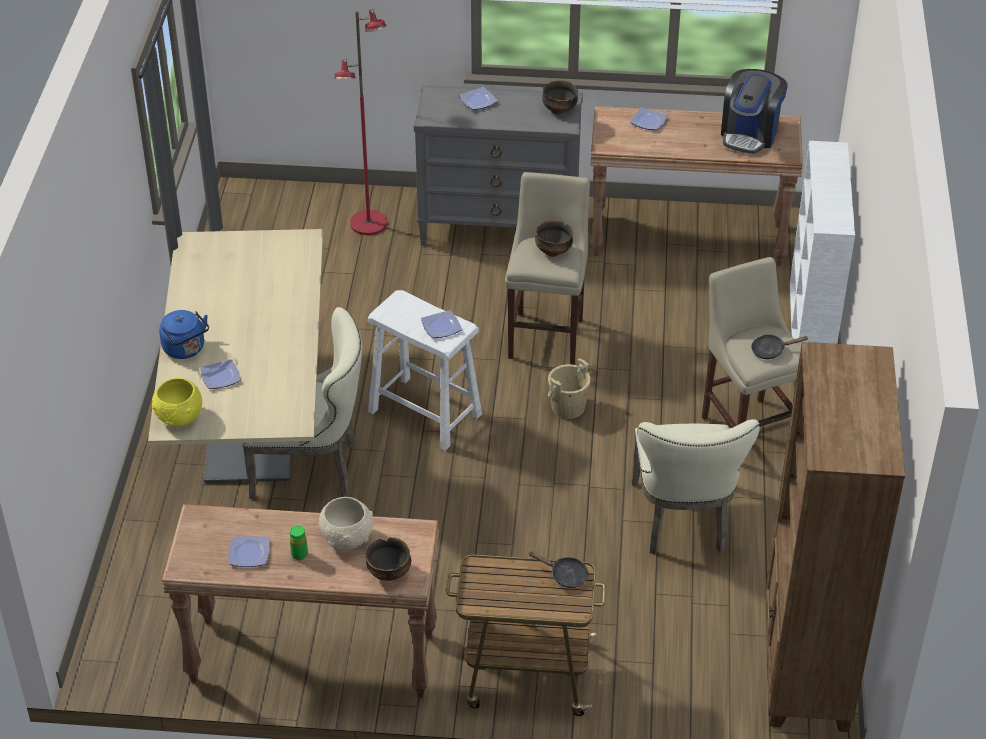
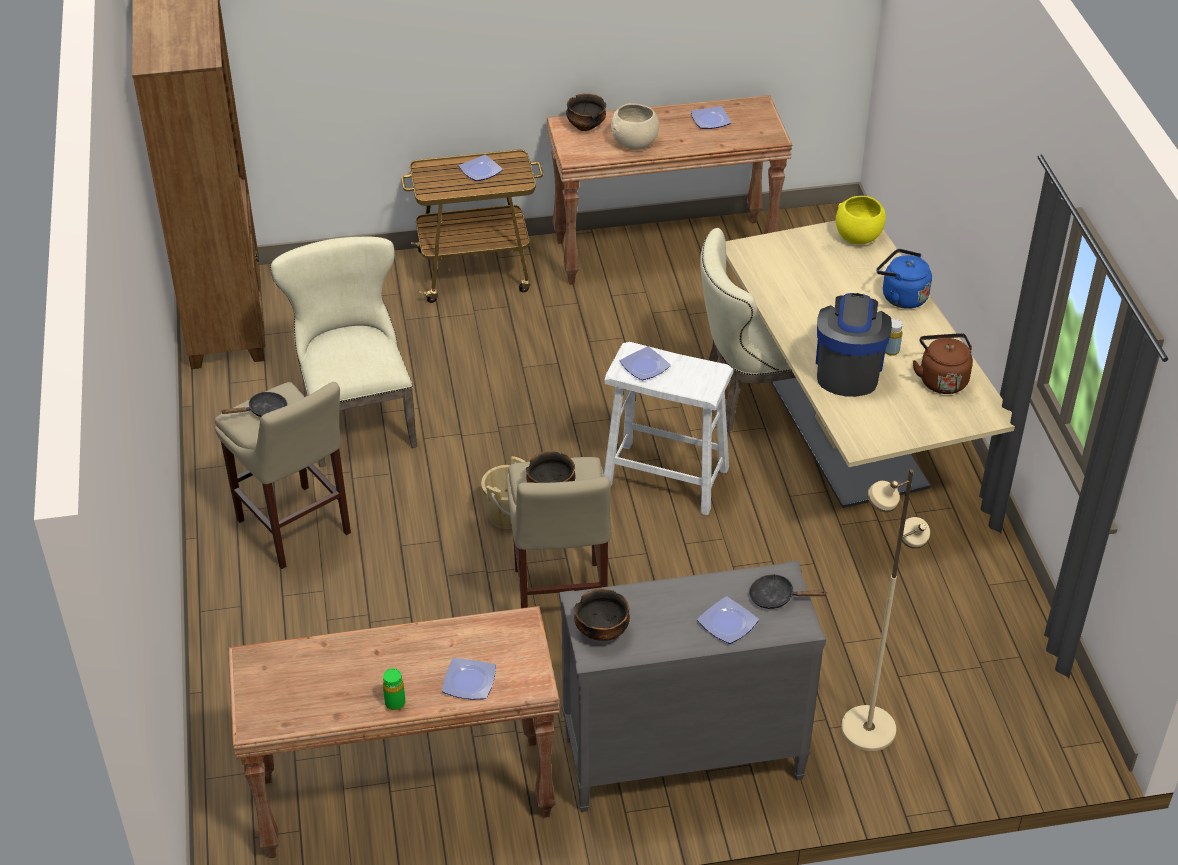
camera: 165 degrees right, 0 degrees up
plate [200,359,241,389] -> plate moved to [459,155,503,181]
green bottle [290,525,308,560] -> green bottle moved to [383,668,405,710]
red floor lamp [334,9,387,235] -> beige floor lamp [841,469,930,751]
black frying pan [528,551,588,588] -> black frying pan moved to [749,574,828,609]
coffee machine [721,69,788,154] -> coffee machine moved to [816,293,892,397]
white bookcase [790,141,855,345] -> none
none -> yellow bottle [885,319,903,356]
none -> brown kettle [913,333,973,394]

